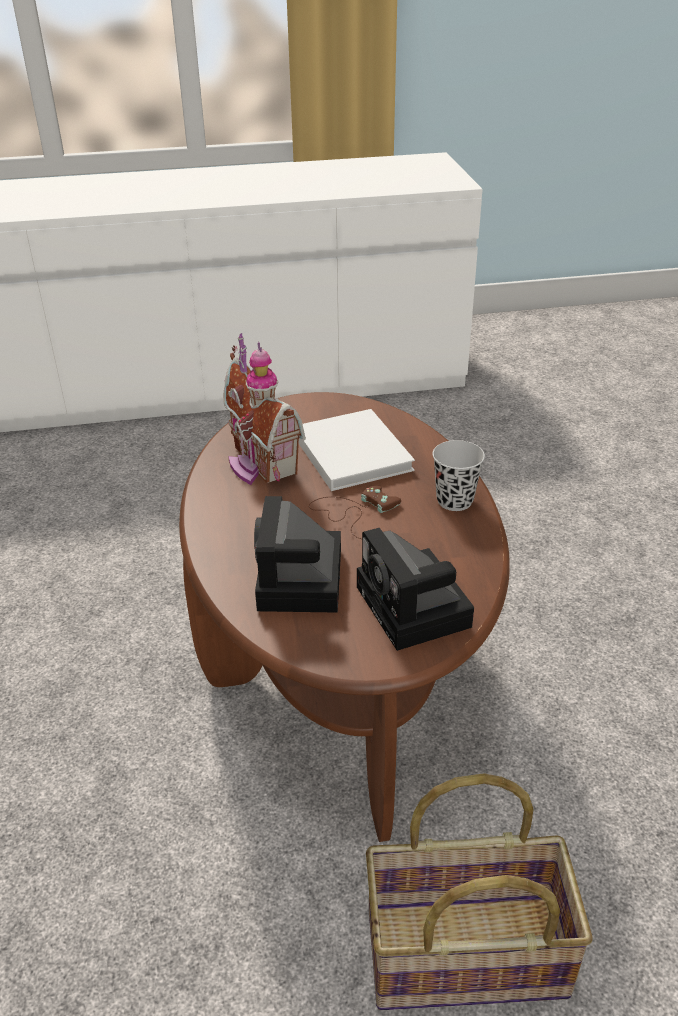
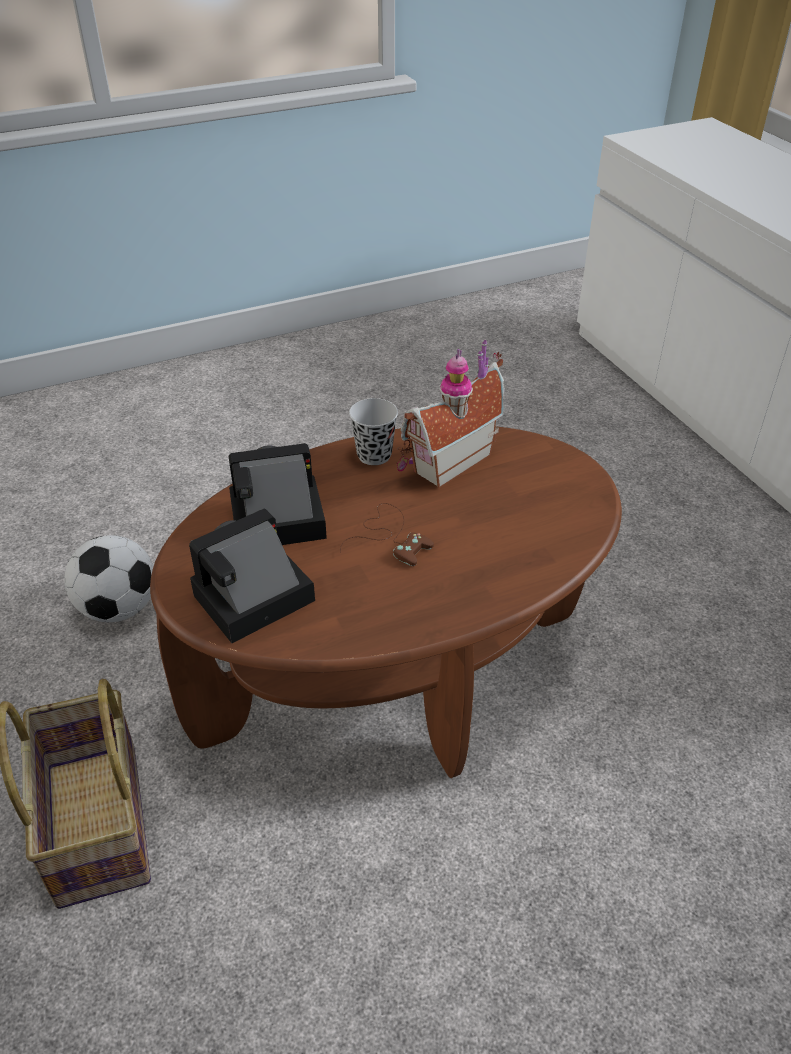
camera: 75 degrees right, 5 degrees up
white book [299,409,415,491] -> none
black cup [433,440,485,511] -> black cup moved to [349,398,398,465]
none -> football [64,535,154,622]

